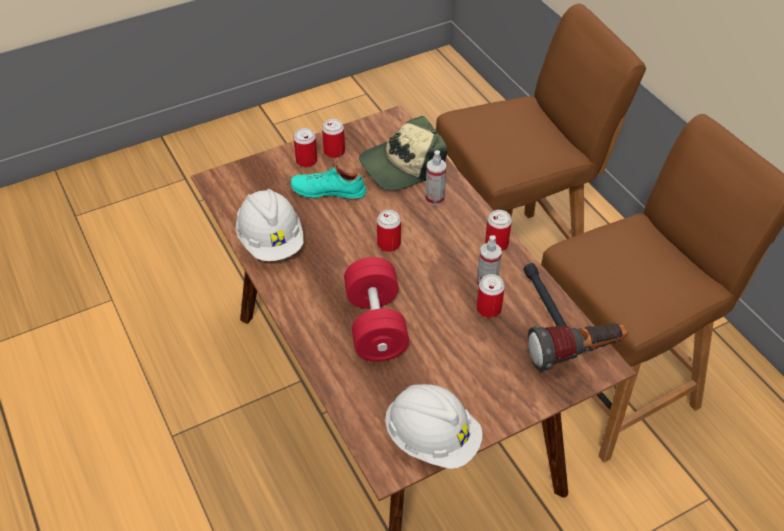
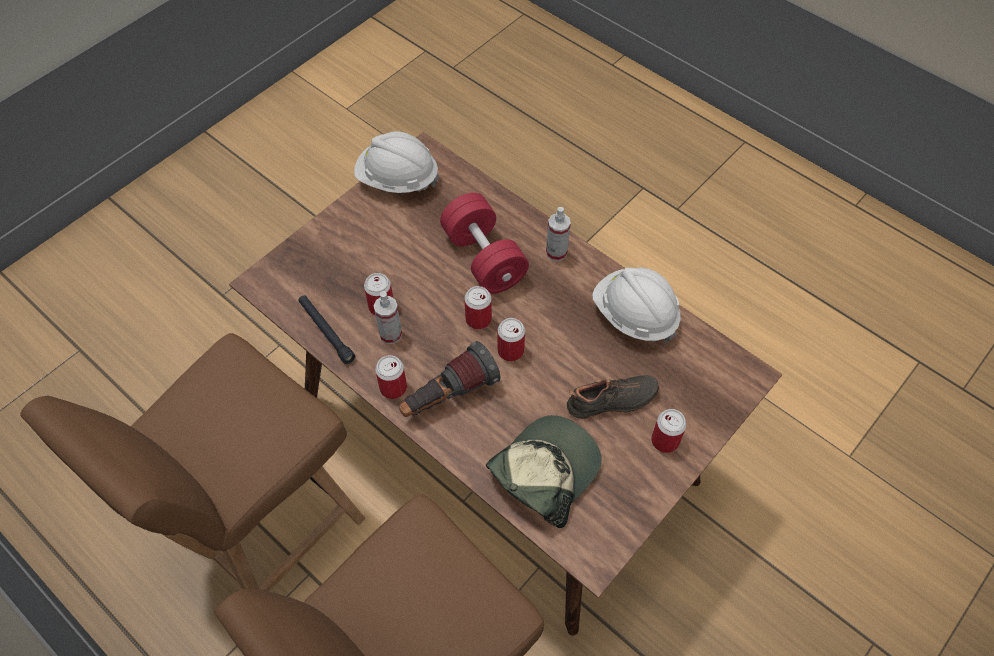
camera: 160 degrees right, 10 degrees up
turquoise shoe [290,160,366,201] -> black shoe [567,375,660,419]
can [322,119,345,158] -> can moved to [464,286,492,329]
spray bottle [425,150,446,205] -> spray bottle moved to [546,207,571,261]
flashlight [528,323,628,372] -> flashlight moved to [399,341,501,417]

